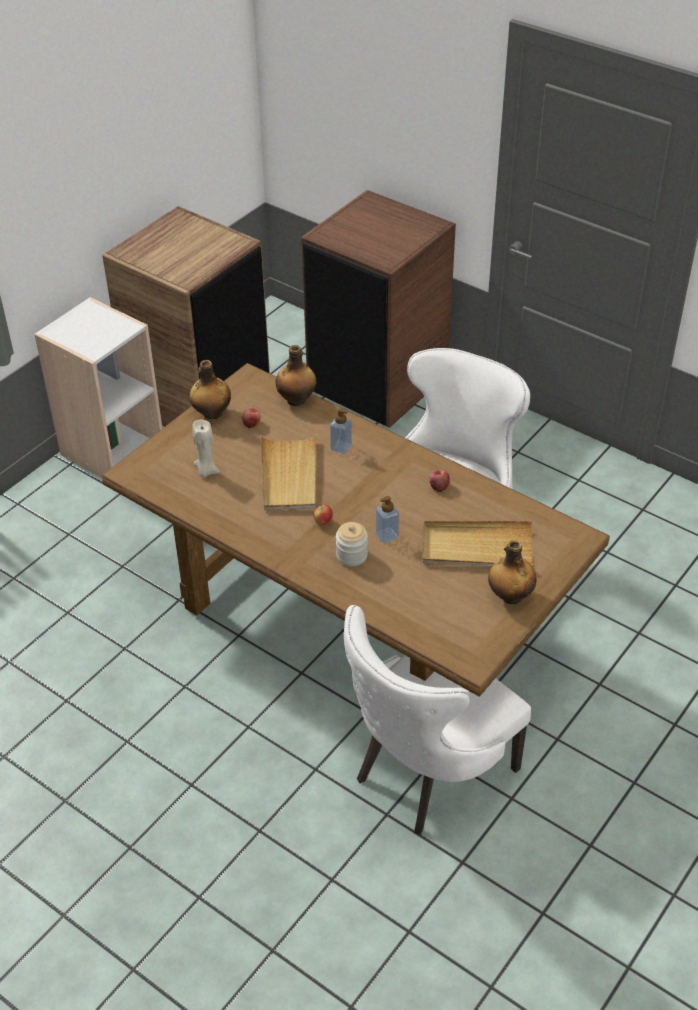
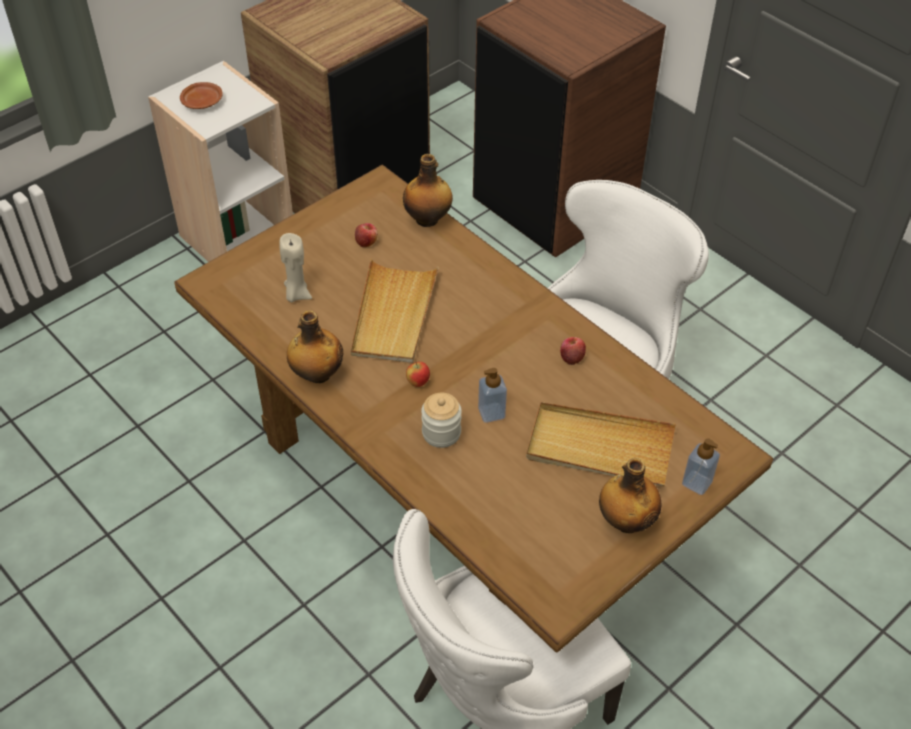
camera: 10 degrees right, 5 degrees up
bottle [189,360,231,419] -> bottle moved to [287,311,343,383]
soap dispenser [330,408,352,454] -> soap dispenser moved to [682,438,720,495]
none -> brown plate [180,82,223,109]

